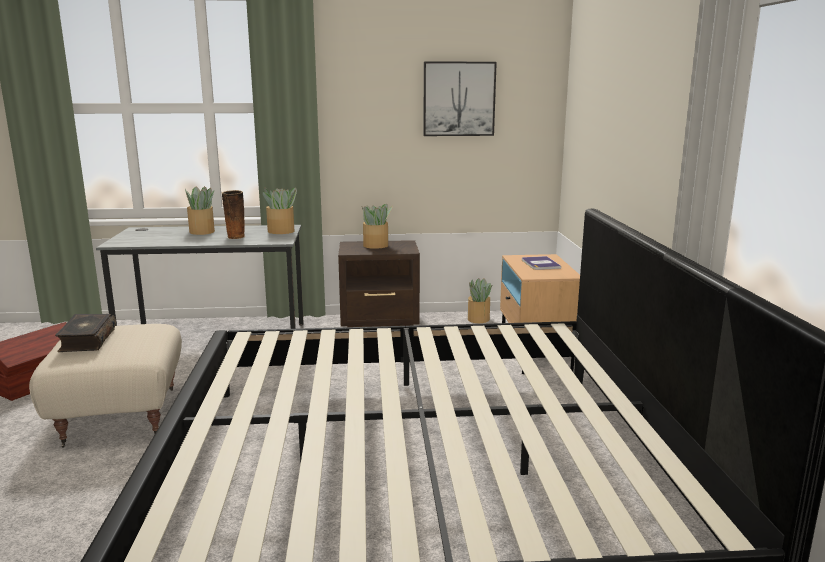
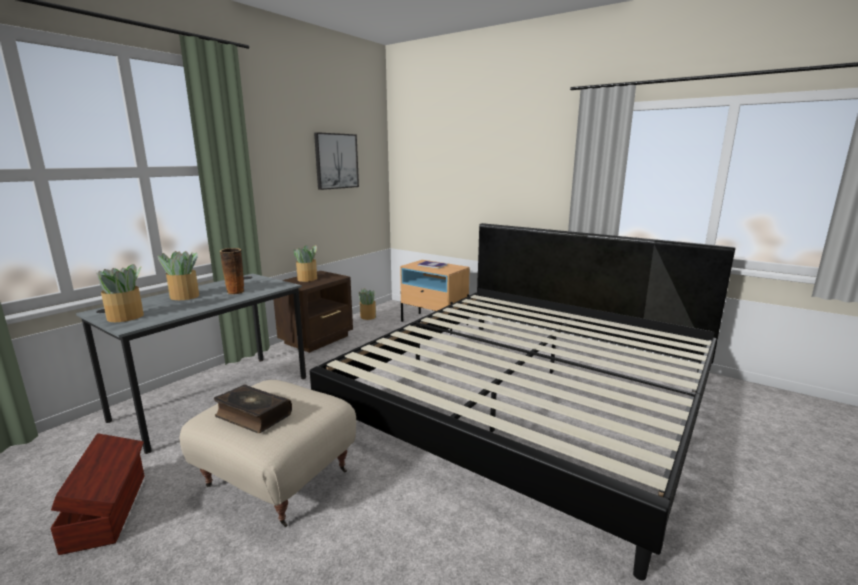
camera: 50 degrees left, 0 degrees up
potted plant [263,187,297,234] -> potted plant moved to [98,264,144,322]

